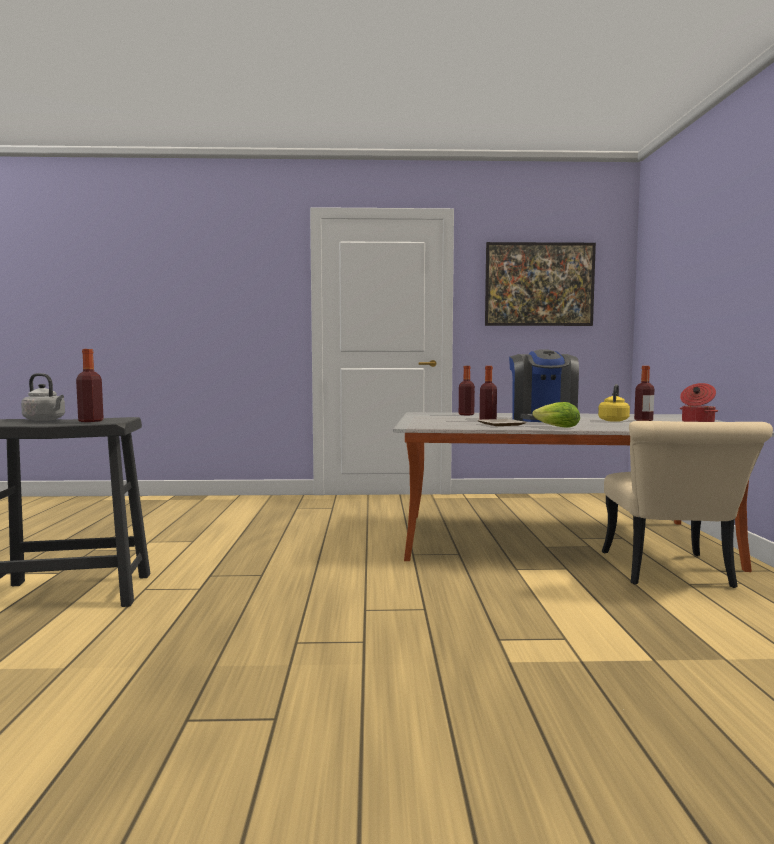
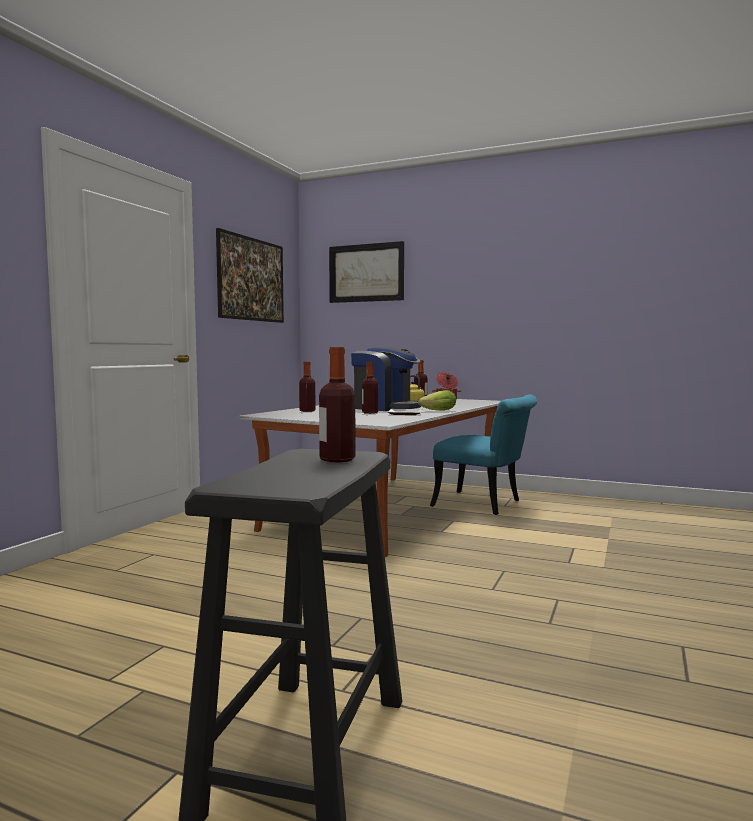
camera: 65 degrees left, 0 degrees up
grey kettle [21,373,65,421] -> none
beige chair [602,421,773,588] -> turquoise chair [430,394,537,515]
none -> picture [329,241,404,303]

